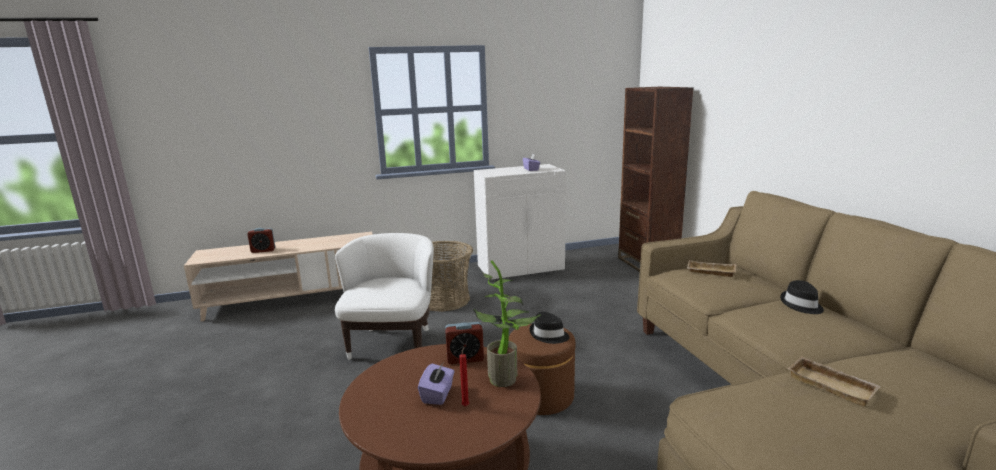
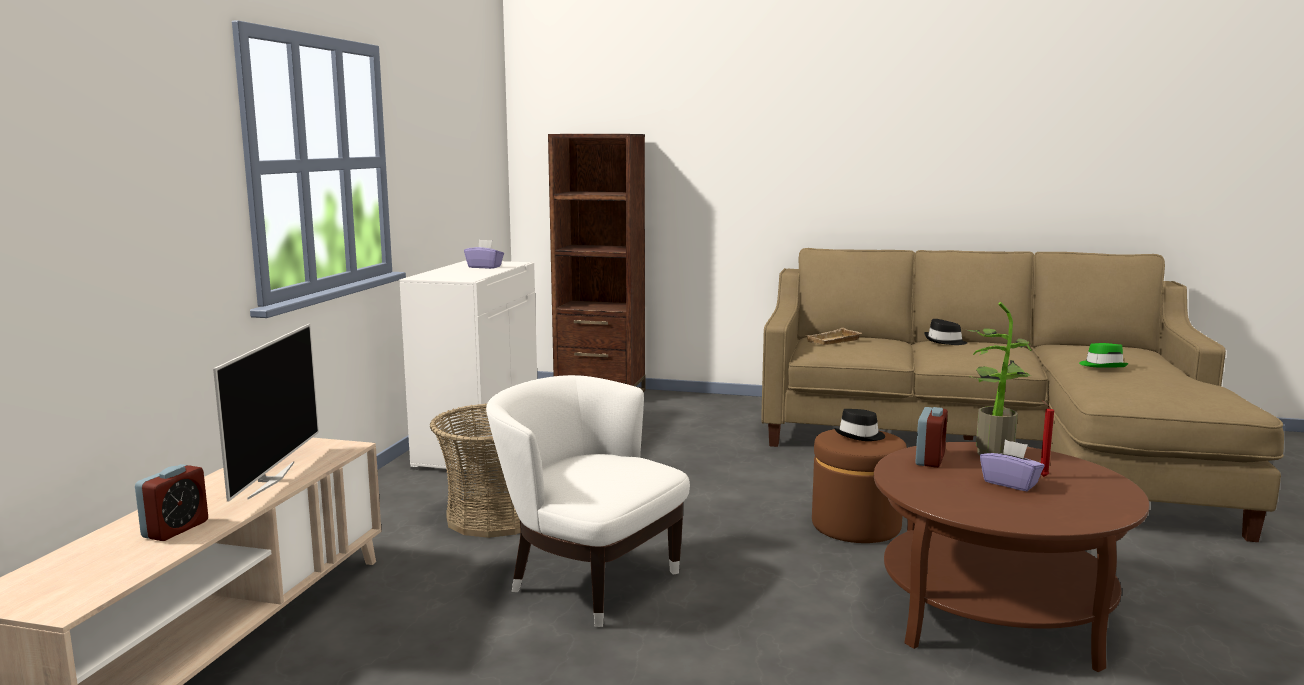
camera: 60 degrees left, 5 degrees down
beige tray [788,356,881,407] -> green hat [1079,343,1129,367]
none -> television [213,324,319,502]

